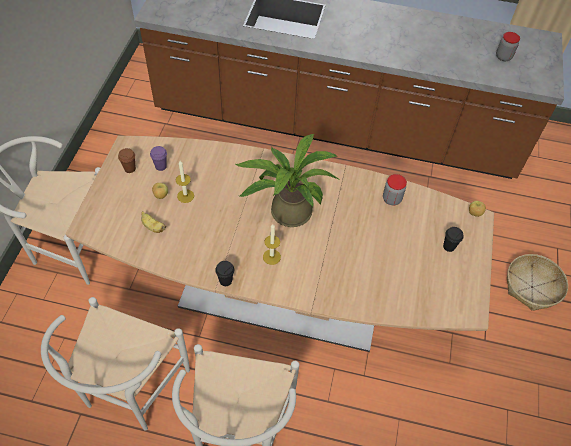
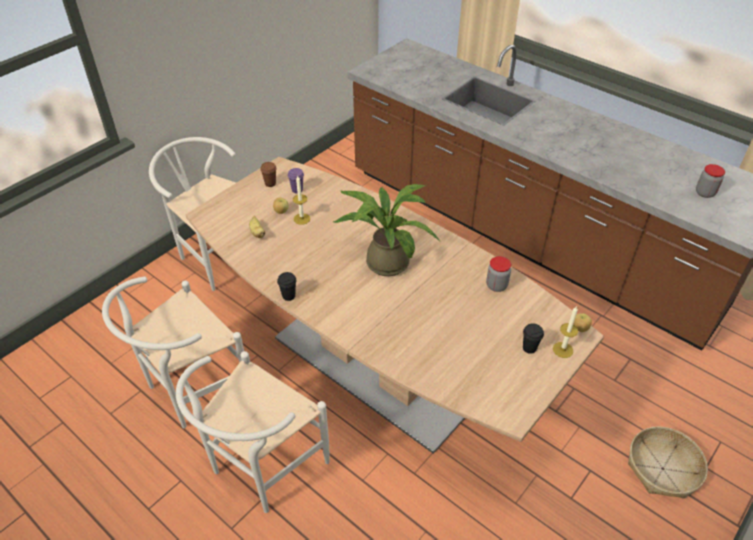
camera: 30 degrees right, 10 degrees down
candle [263,224,281,265] -> candle moved to [553,306,578,358]

